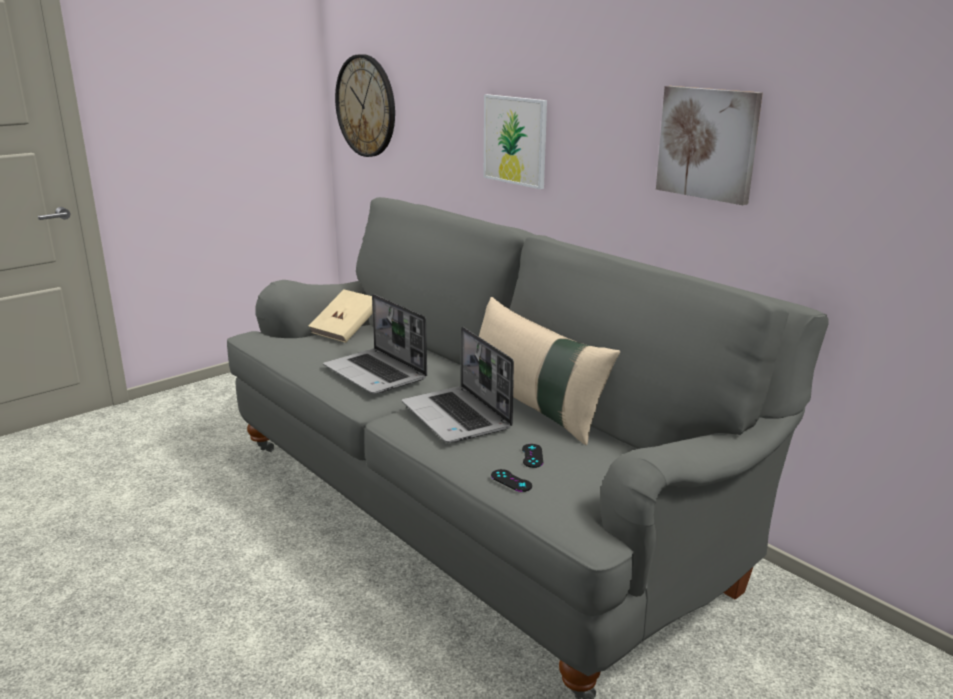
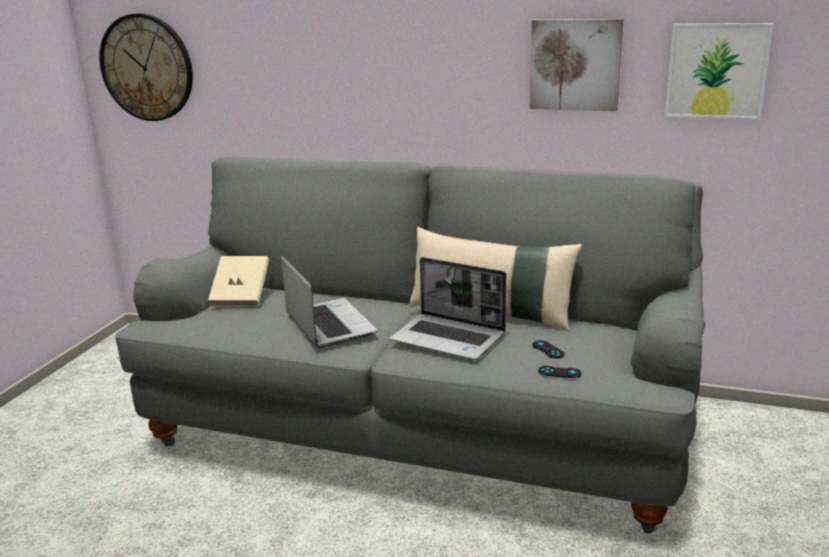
camera: 30 degrees left, 0 degrees up
laptop [323,294,427,394] -> laptop turned 135 degrees counterclockwise [281,255,378,348]
picture [484,94,547,189] -> picture moved to [665,23,773,119]

